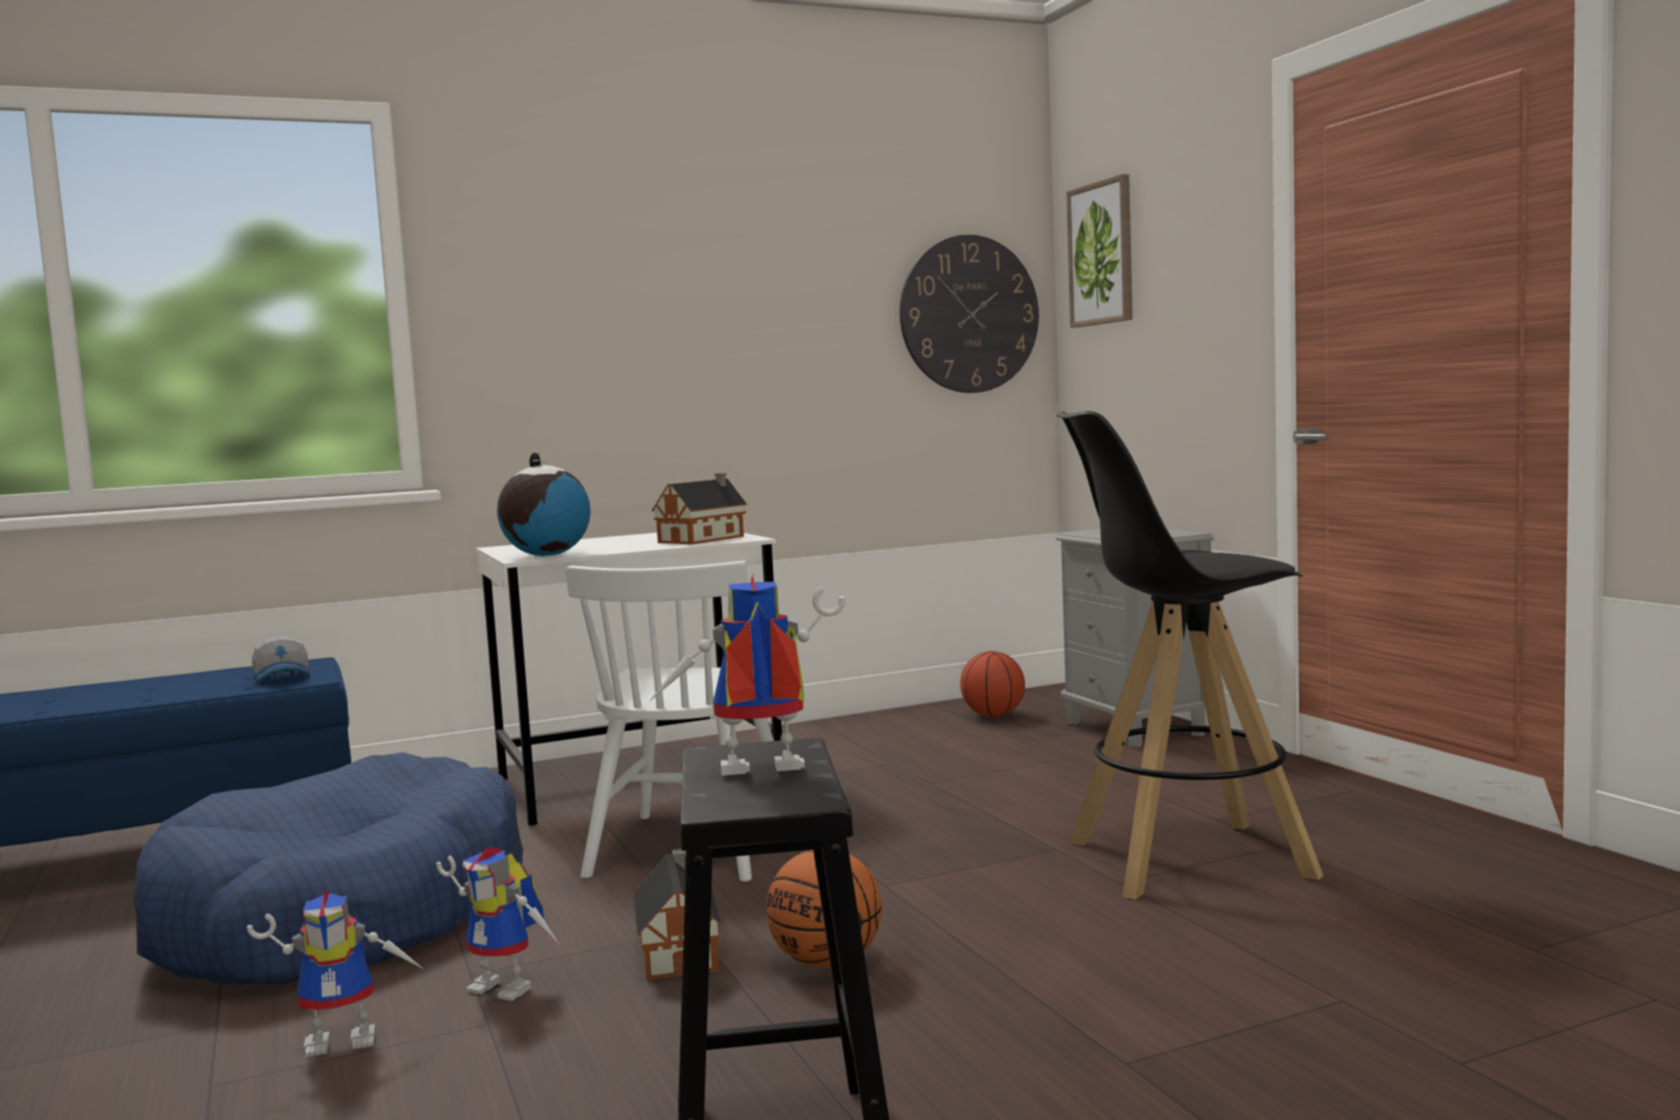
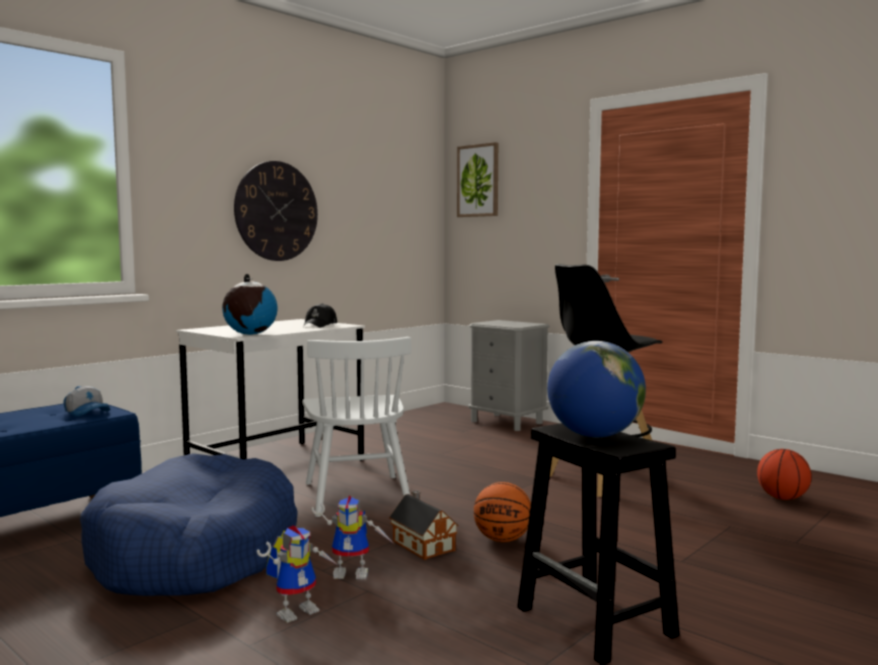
camera: 25 degrees left, 0 degrees up
toy robot [649,574,845,776] -> globe [547,341,646,437]
toy house [652,473,747,545] -> black cap [303,303,337,328]
wall clock [900,235,1039,393] -> wall clock moved to [234,161,318,261]
basketball [960,651,1025,717] -> basketball moved to [757,449,812,500]

